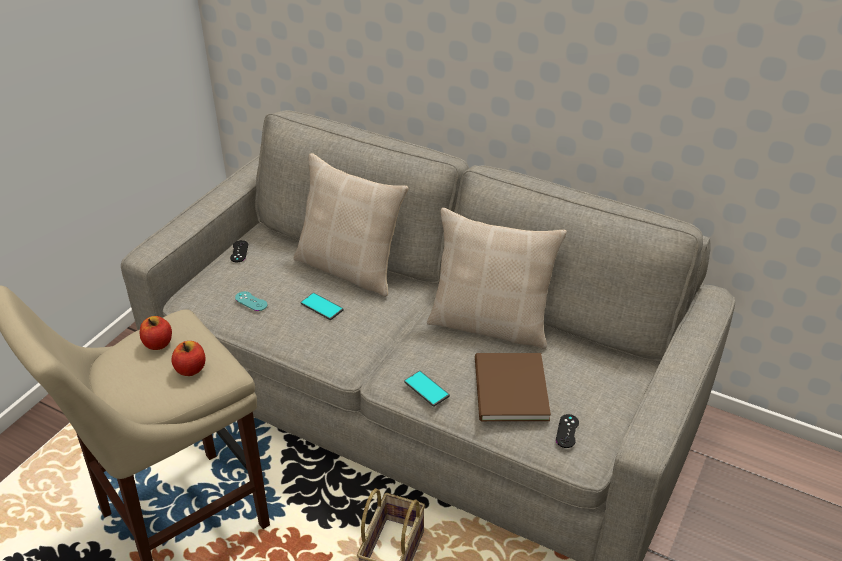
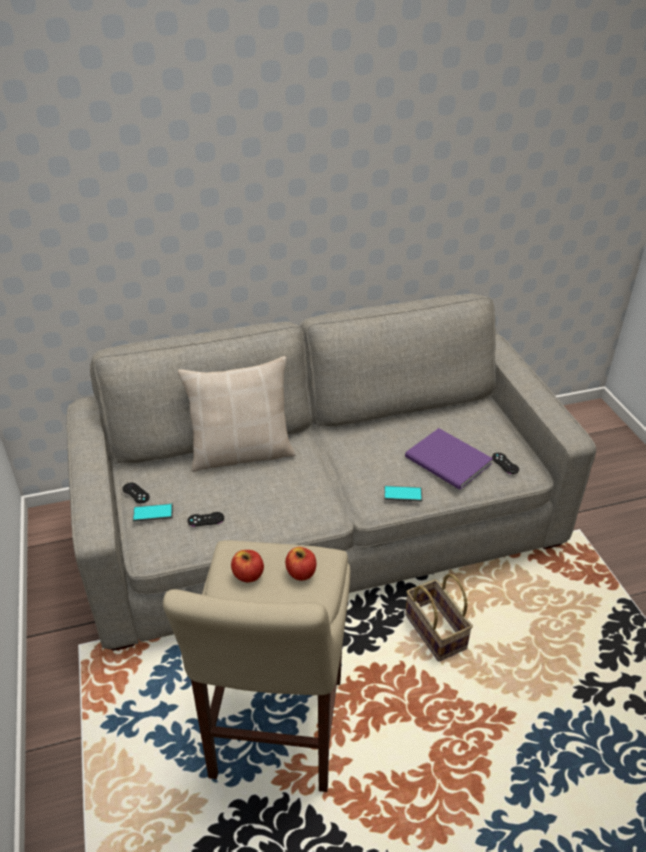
camera: 45 degrees left, 0 degrees up
turquoise game controller [235,291,268,311] -> black game controller [187,512,224,527]
phone [300,293,344,320] -> phone moved to [133,504,173,522]
beige pillow [427,208,567,349] -> none
brown book [475,353,551,421] -> purple book [405,428,493,490]

